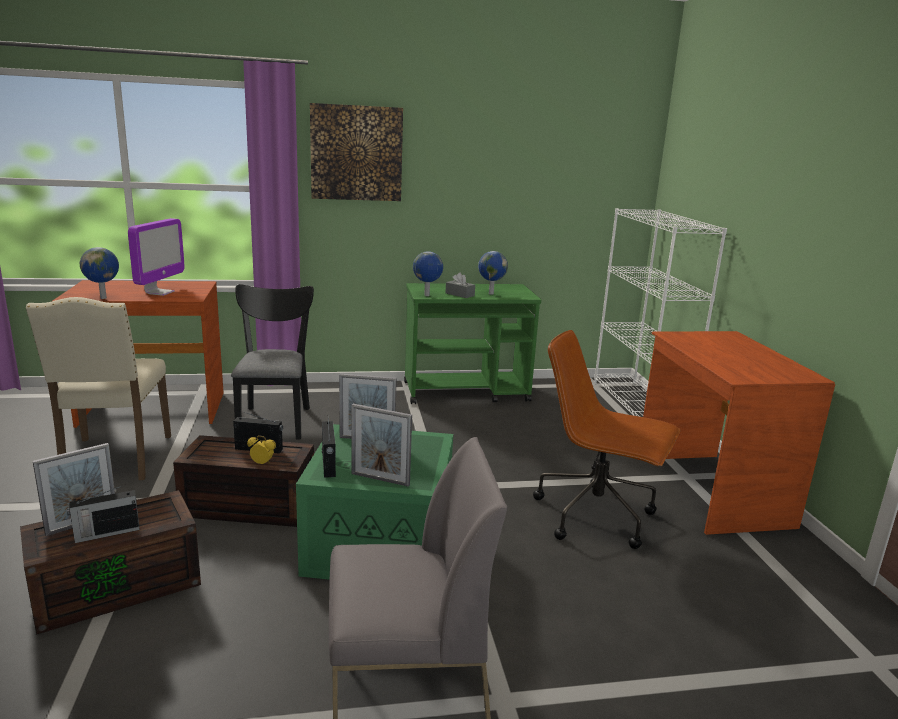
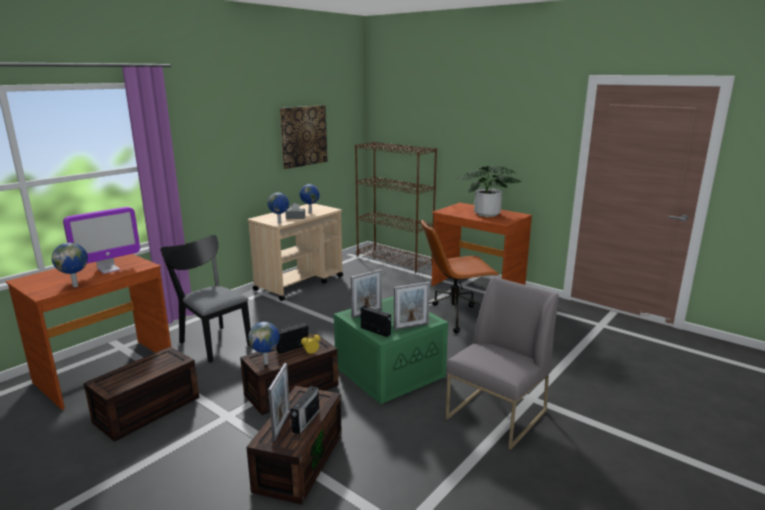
camera: 40 degrees left, 0 degrees up
beige chair [26,297,171,480] -> brown storage box [84,347,199,442]
monitor [128,218,185,296] -> monitor turned 75 degrees clockwise [63,207,140,274]
picture [310,103,403,201] -> picture moved to [280,105,327,169]
green cart [404,283,541,404] -> beige cart [247,203,343,301]
white bookcase [594,208,727,417] -> brown bookcase [355,142,437,273]
none -> globe [248,322,280,365]
none -> potted plant [456,166,520,217]

